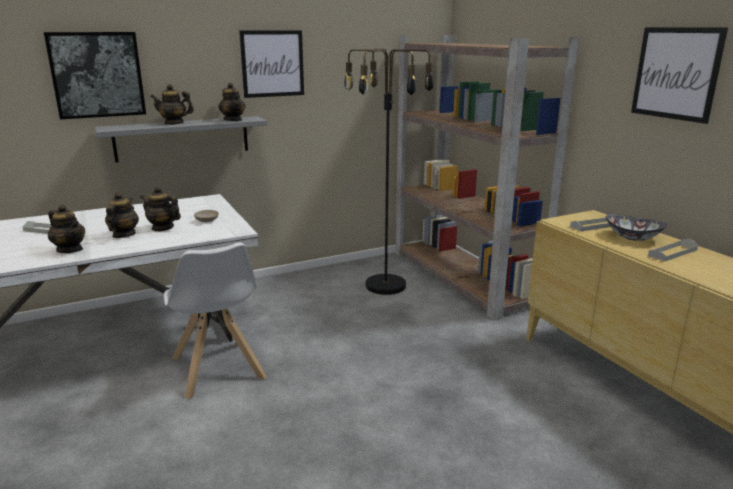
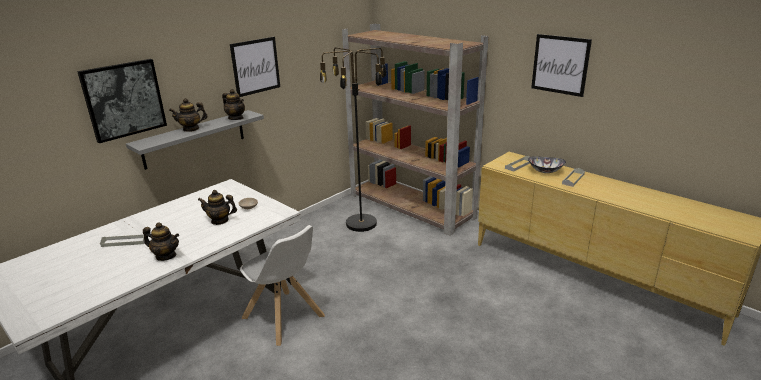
camera: 20 degrees left, 5 degrees up
teapot [105,192,139,238] -> none

